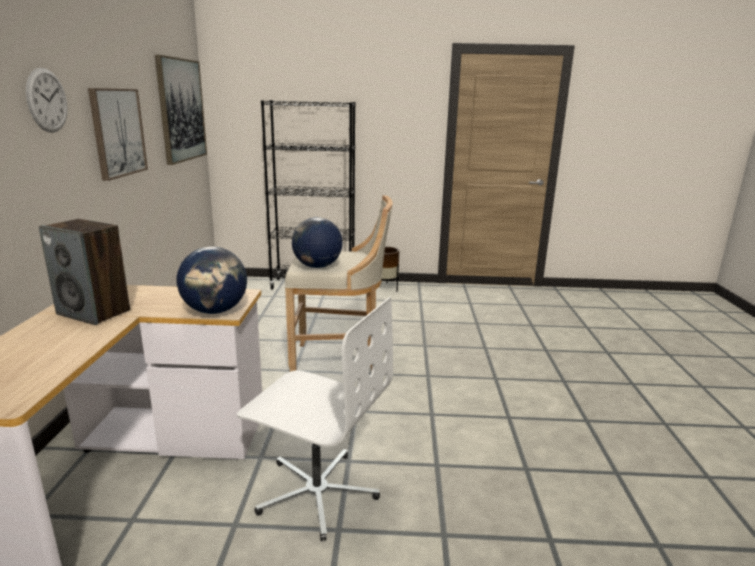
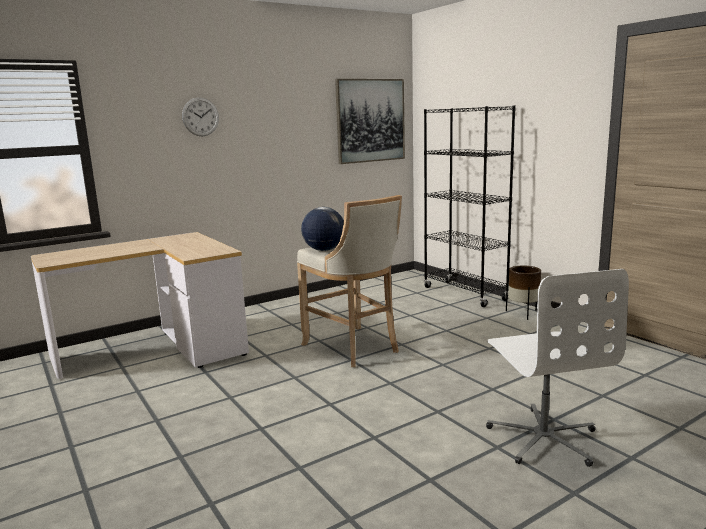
camera: 55 degrees right, 5 degrees down
speaker [39,219,130,325] -> none
picture [88,88,148,181] -> none
globe [177,247,247,314] -> none
white office chair [237,297,393,541] -> white office chair moved to [486,269,629,467]

